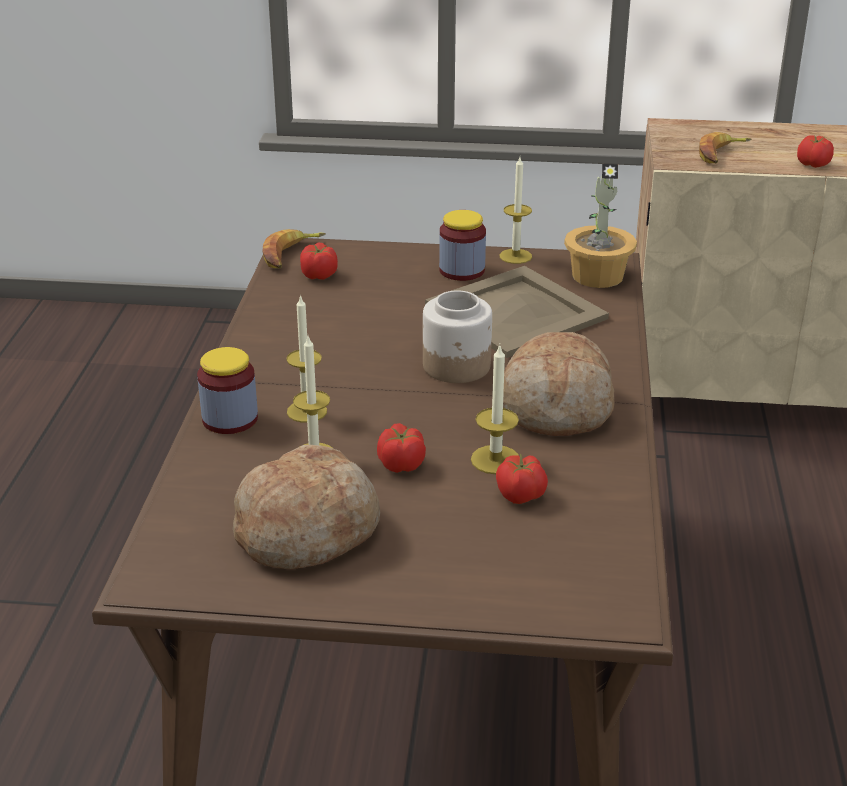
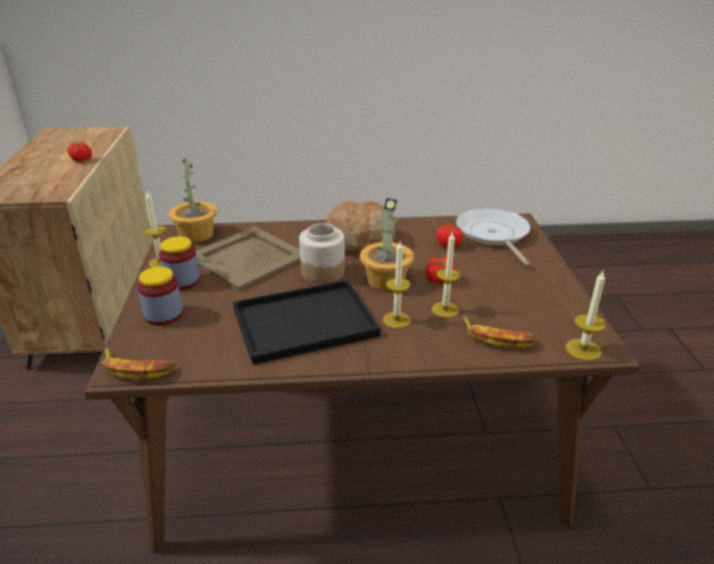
camera: 100 degrees left, 0 degrees up
jar [197,347,258,434] -> jar moved to [137,267,183,326]
bread [233,445,380,570] -> none
tomato [300,243,338,280] -> none
candle [471,344,519,474] -> candle moved to [566,271,606,361]
banana [699,132,751,163] -> banana moved to [463,316,537,348]
none -> black tray [233,280,380,365]
none -> potted plant [360,198,414,291]
none -> frying pan [456,208,531,266]

